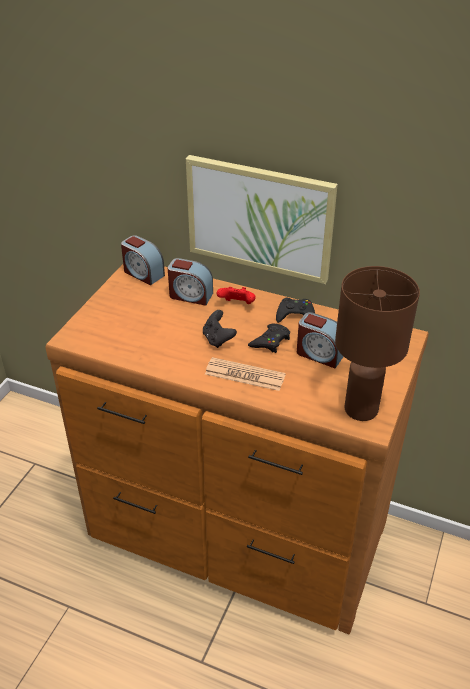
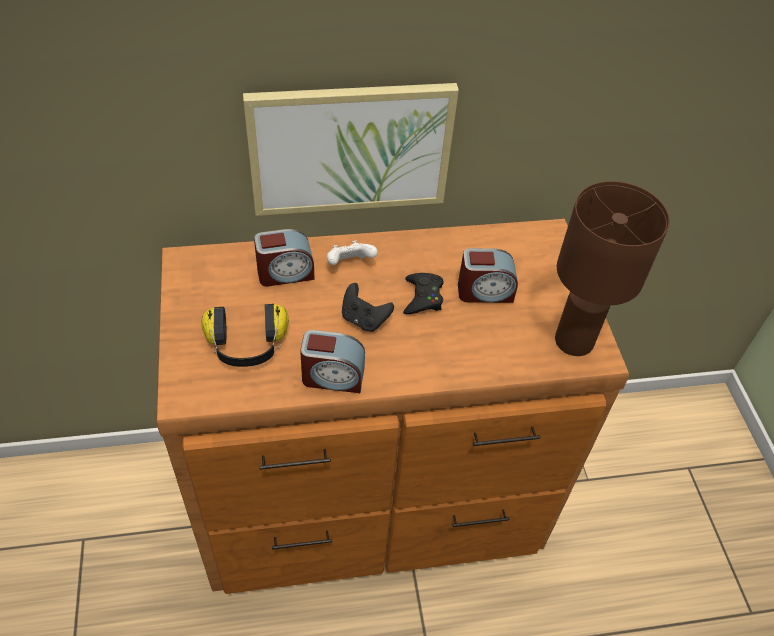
camera: 35 degrees left, 10 degrees up
alarm clock [121,235,165,285] -> alarm clock moved to [300,330,365,393]
newspaper [205,357,286,391] -> none
red game controller [217,287,256,304] -> white game controller [327,241,378,265]
black game controller [276,298,315,323] -> none
none -> headphones [201,304,289,367]

